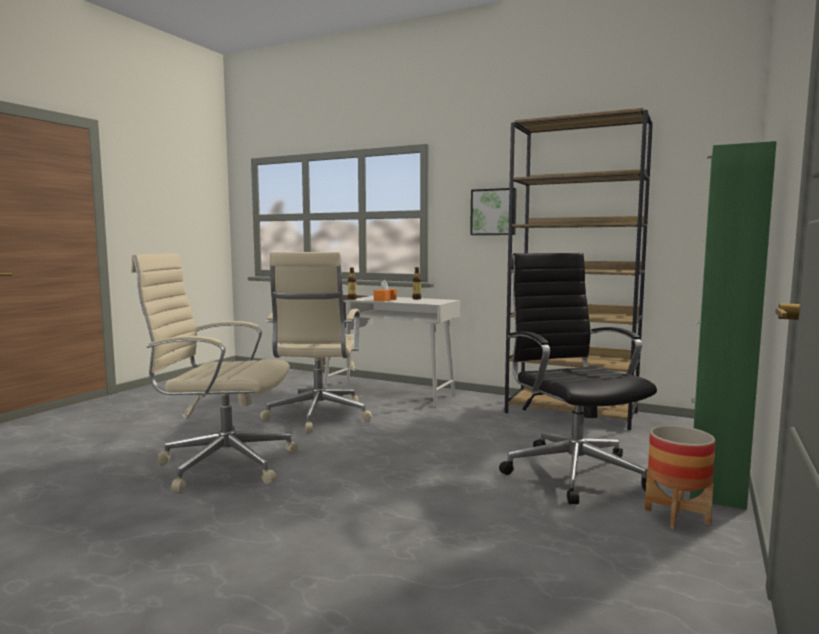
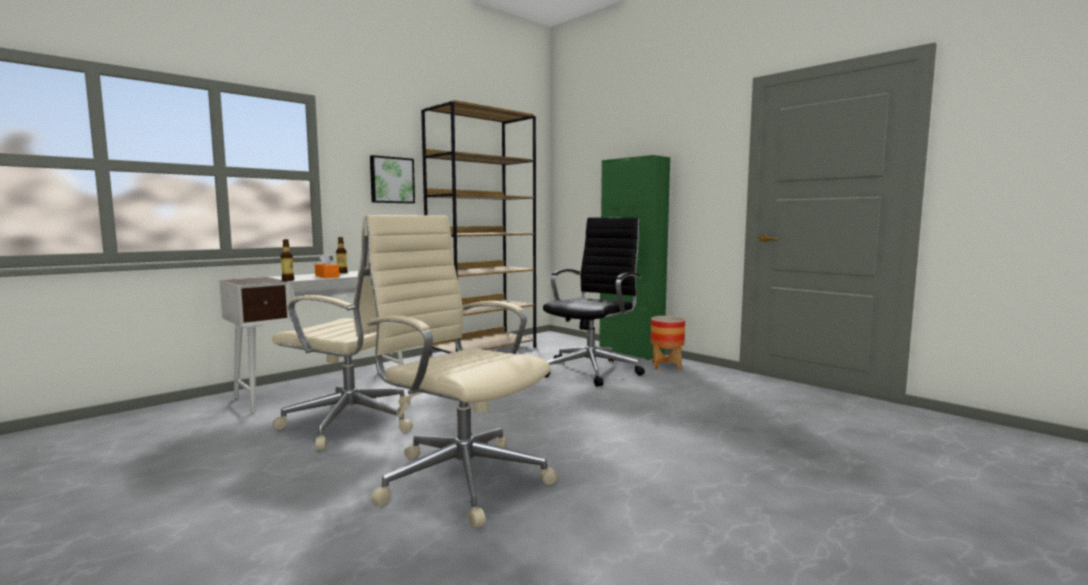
camera: 70 degrees left, 0 degrees up
beige office chair [131,253,299,492] -> beige office chair turned 105 degrees clockwise [364,215,557,528]
black office chair [499,253,657,504] -> black office chair turned 120 degrees clockwise [543,217,645,387]

